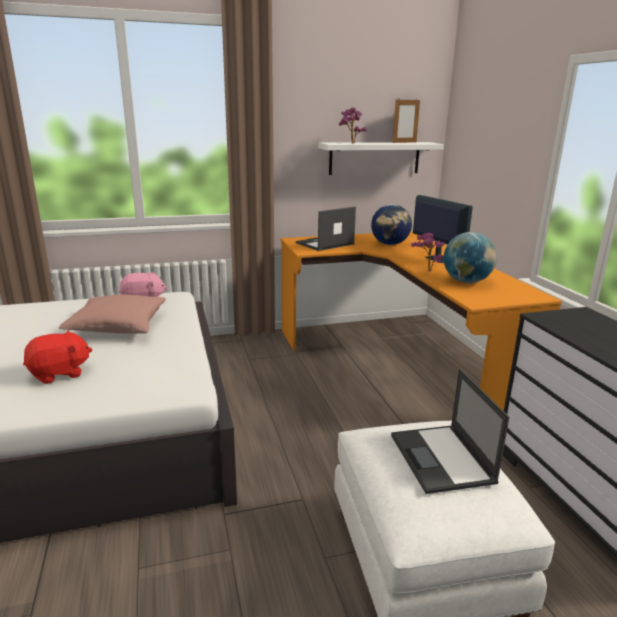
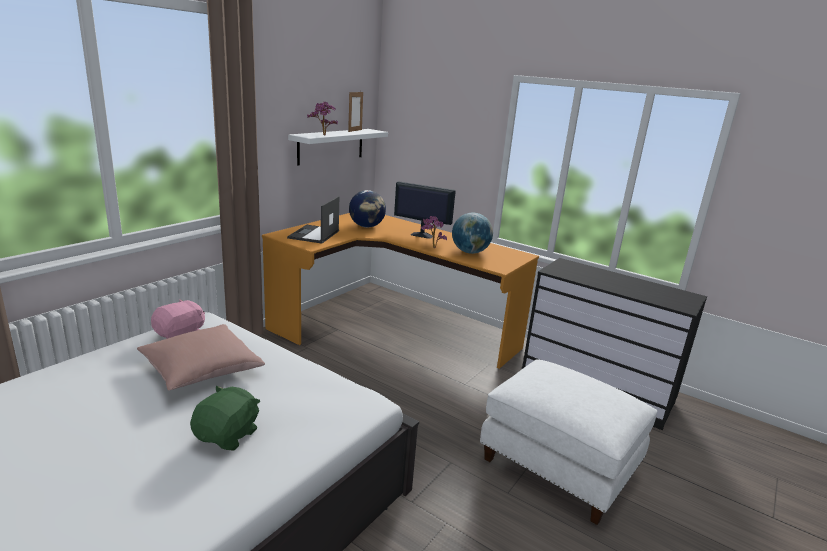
camera: 40 degrees left, 0 degrees up
red plush toy [23,330,93,384] -> green plush toy [190,386,260,451]
laptop [391,369,509,494] -> none

